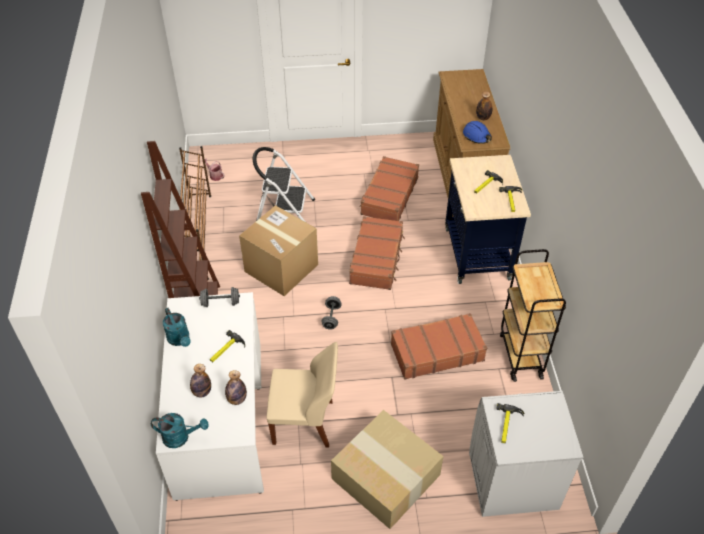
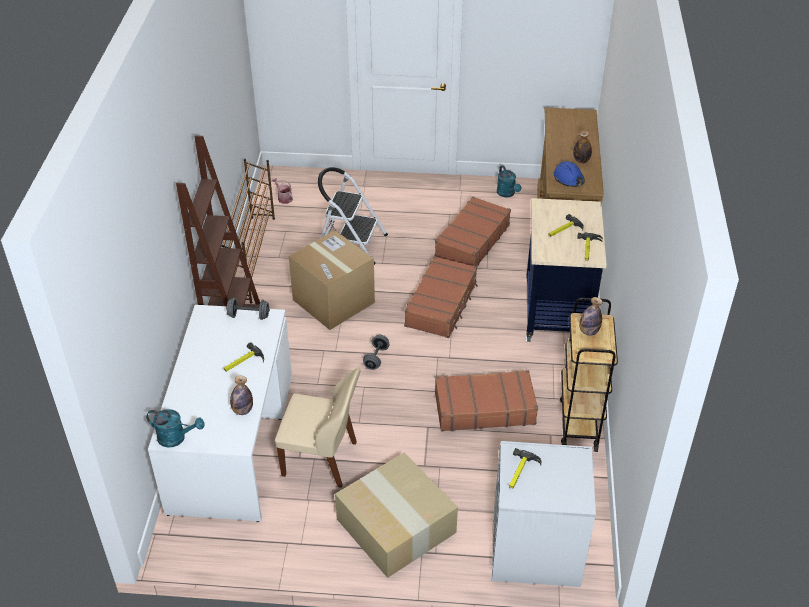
camera: 10 degrees right, 5 degrees down
turquoise watering can [163,308,191,347] -> turquoise watering can moved to [497,165,521,197]
bottle [190,364,211,398] -> bottle moved to [579,297,603,336]

